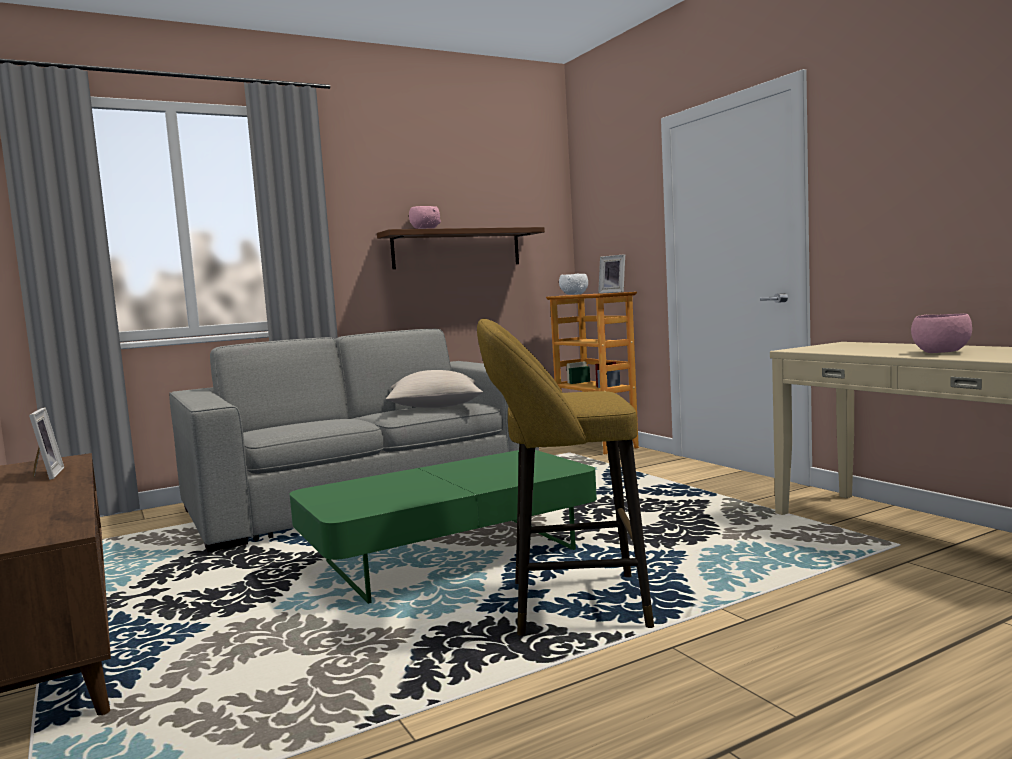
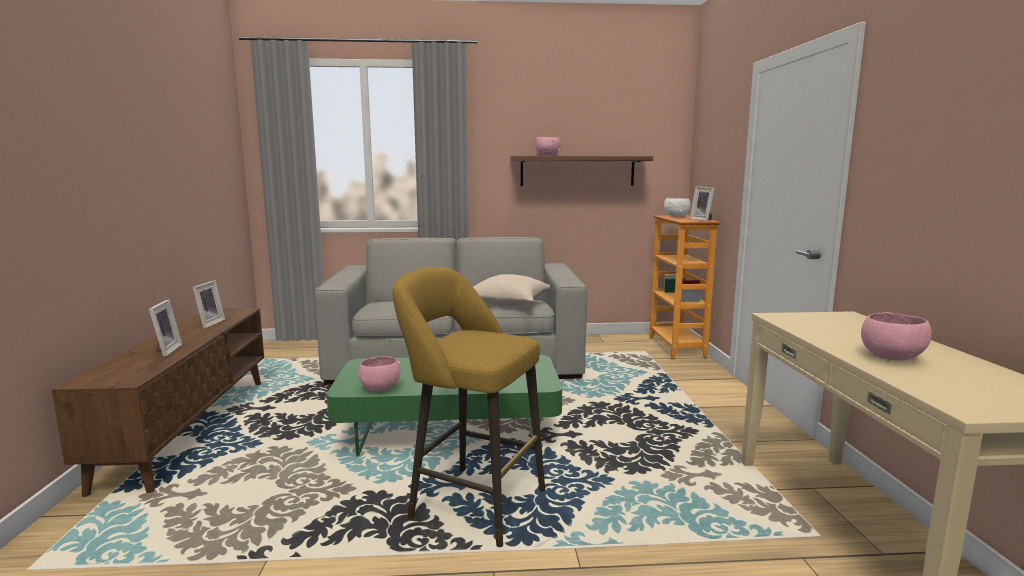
camera: 25 degrees right, 5 degrees up
none -> picture frame [149,299,182,357]
none -> pink bowl [358,356,401,391]

